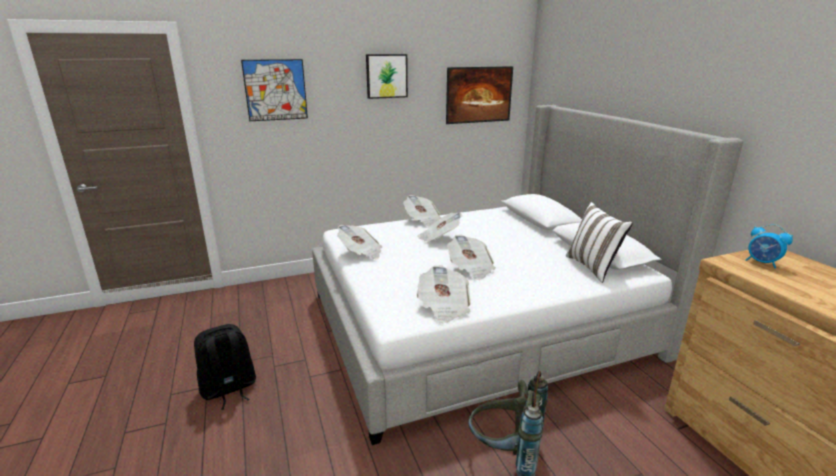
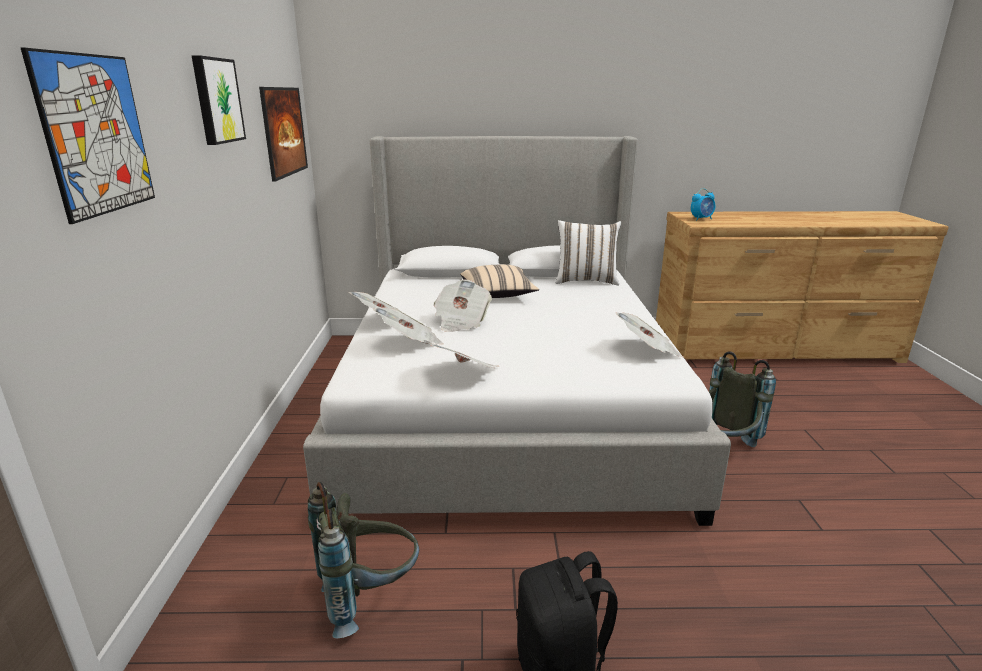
camera: 70 degrees left, 0 degrees up
newspaper [447,235,496,280] -> newspaper moved to [373,307,443,344]
none -> grey backpack [308,482,419,639]
none -> beige pillow [460,265,539,298]

